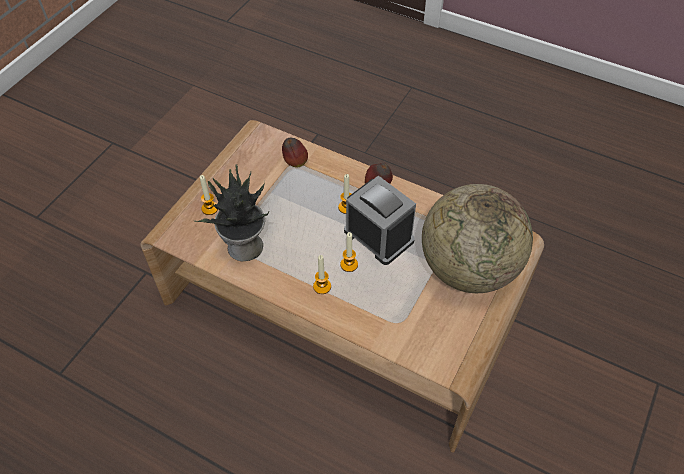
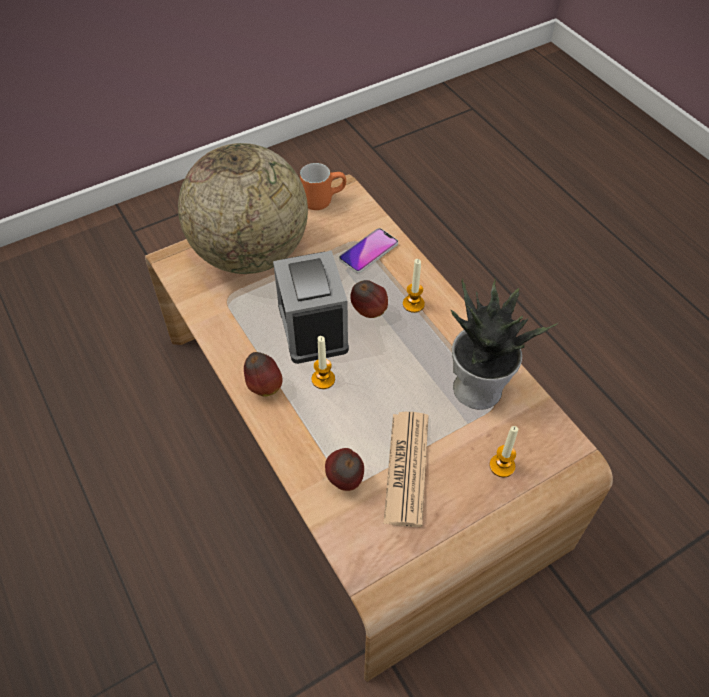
camera: 150 degrees left, 0 degrees up
candle [340,232,358,272] -> apple [350,280,388,318]
none -> orange mug [300,163,346,210]
none -> phone [339,228,398,273]
none -> newspaper [384,412,428,527]

